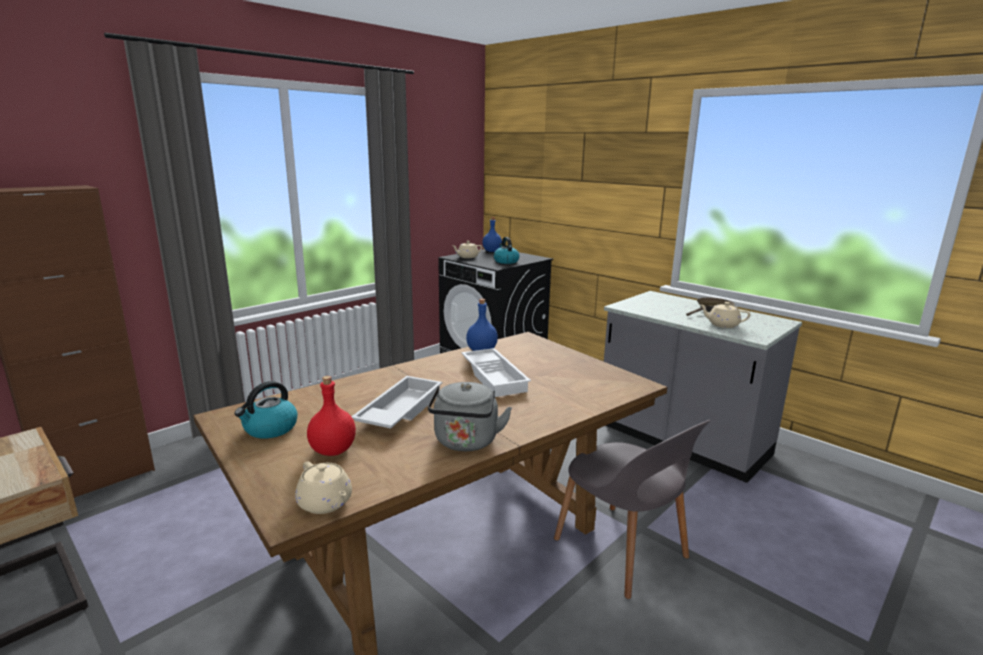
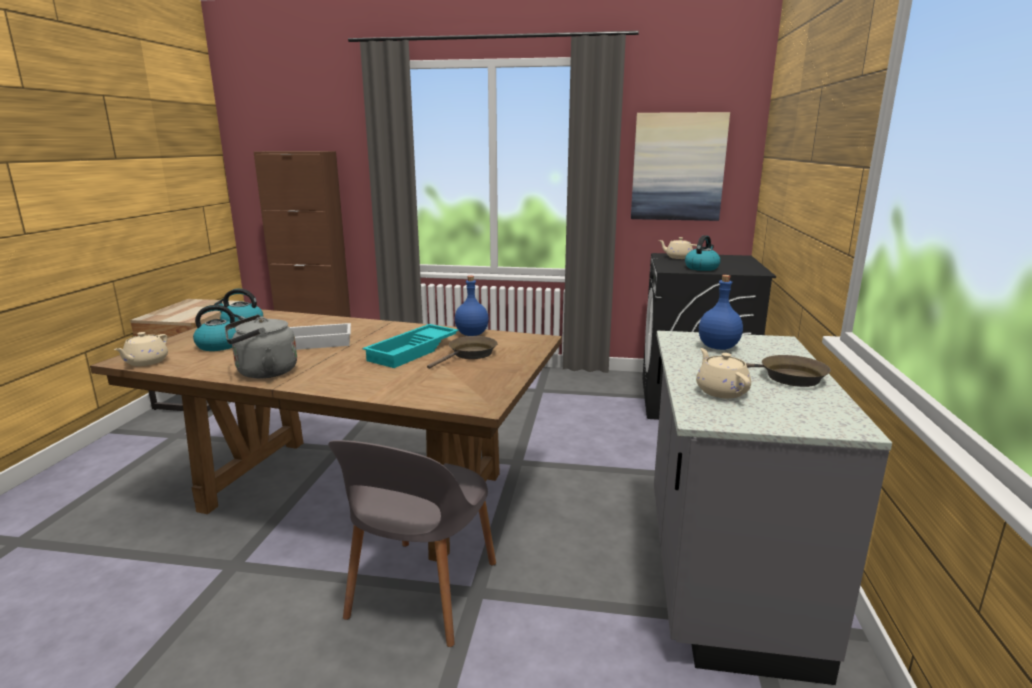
camera: 55 degrees right, 0 degrees up
red bottle [307,376,356,456] -> kettle [193,305,245,351]
white tray [461,348,531,397] -> turquoise tray [362,324,459,368]
blue bottle [482,217,502,252] -> blue bottle moved to [699,275,743,350]
none -> brown frying pan [427,336,498,369]
none -> picture [631,112,730,221]

